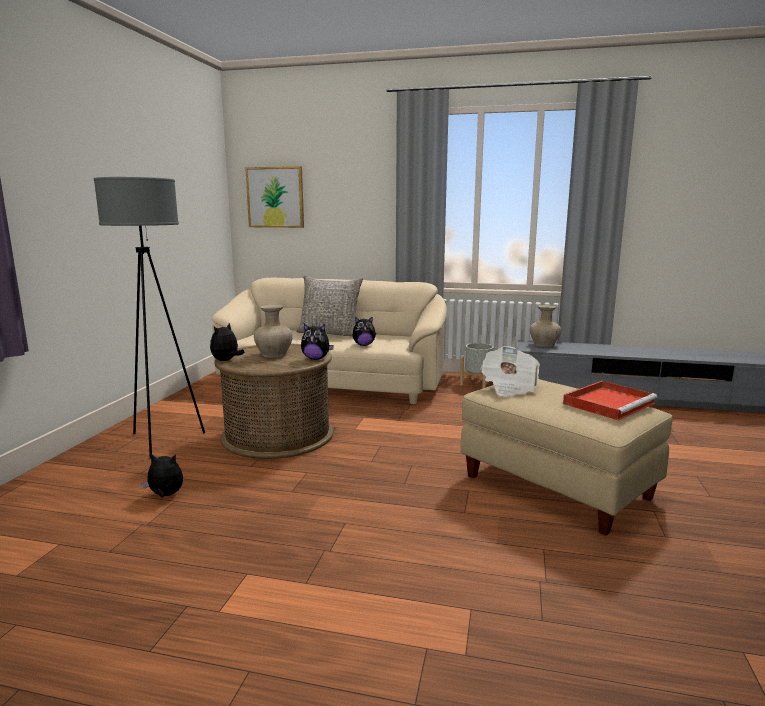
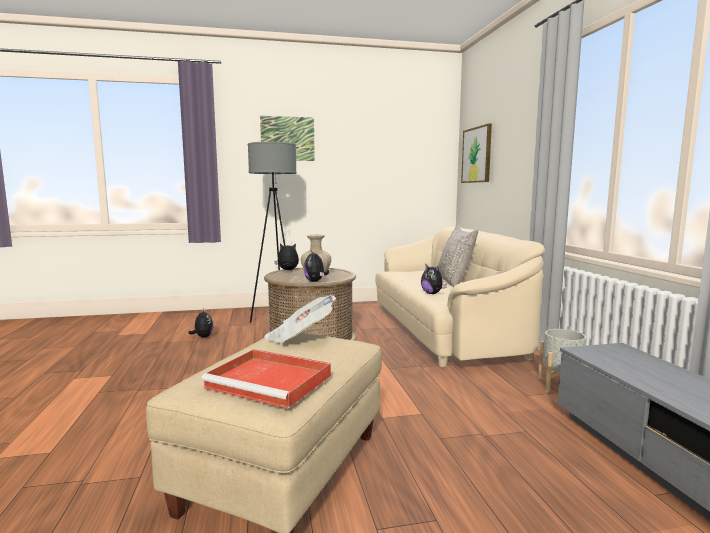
camera: 65 degrees right, 5 degrees down
beige vase [530,305,561,347] -> none
none -> picture [260,116,315,161]

